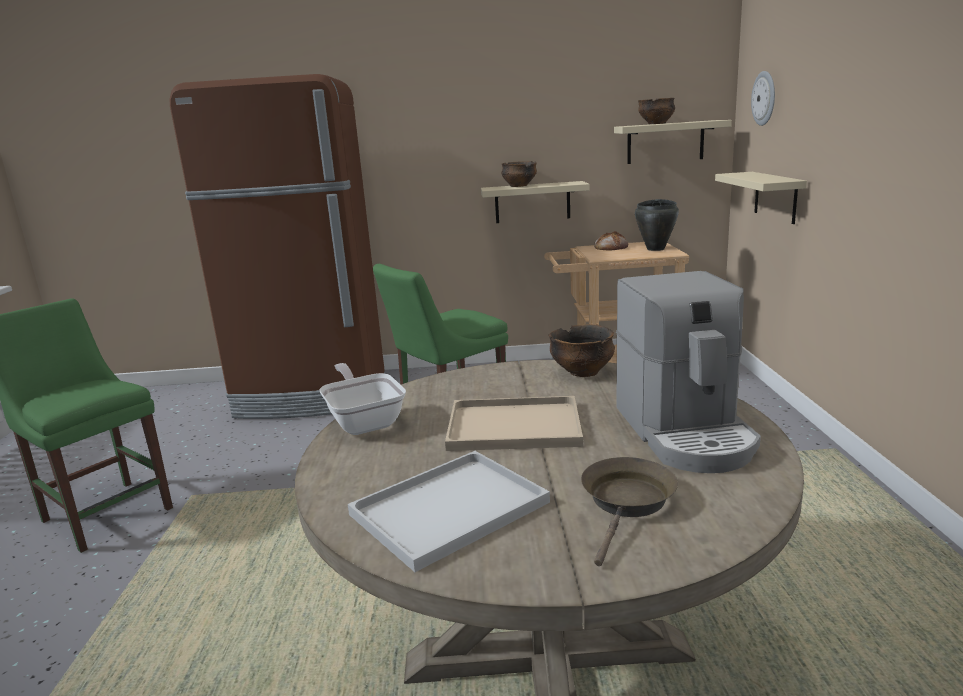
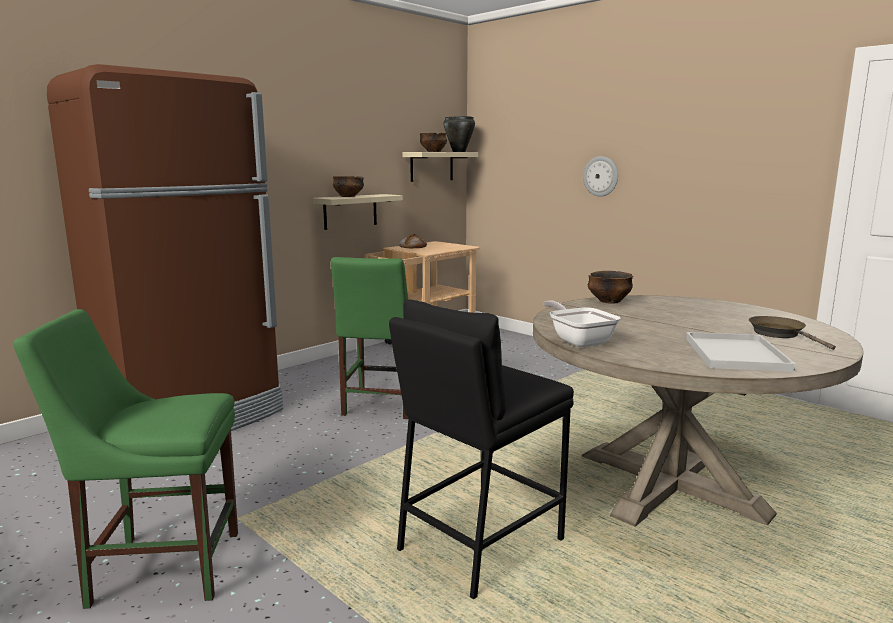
camera: 45 degrees left, 5 degrees down
frying pan [319,363,406,435] -> frying pan turned 45 degrees clockwise [543,300,621,347]
beige tray [445,396,583,451] -> none
coffee machine [616,271,761,473] -> none
black cooking pot [635,199,679,251] -> black cooking pot moved to [443,116,475,152]
beige shelf [715,172,807,224] -> none
wall clock [751,71,775,126] -> wall clock moved to [583,156,618,197]
none -> black stool [389,299,574,599]

